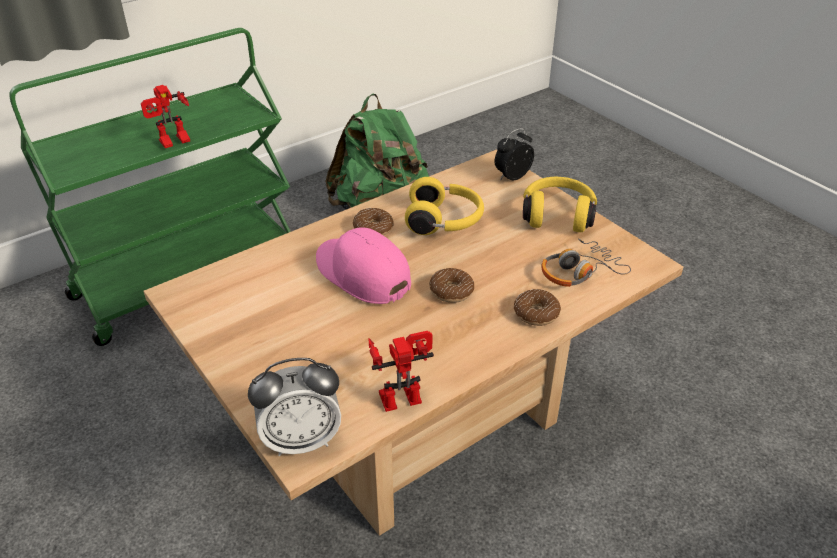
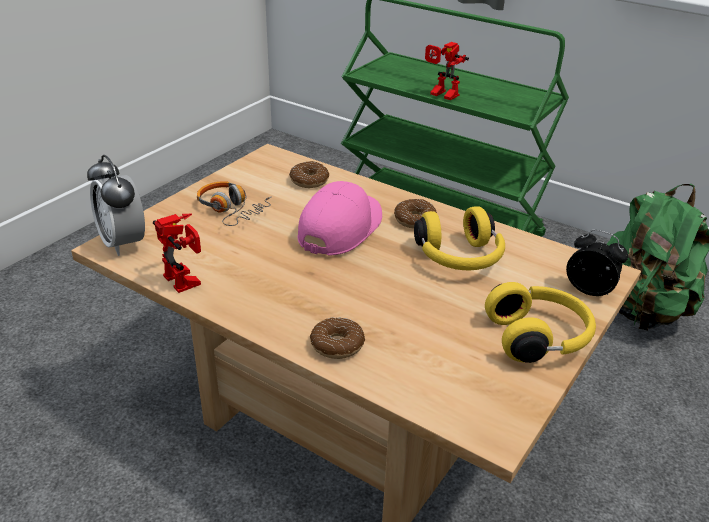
camera: 70 degrees right, 5 degrees down
donut [429,268,474,303] -> donut moved to [289,161,329,188]
headphones [542,238,631,287] -> headphones moved to [197,181,272,226]

